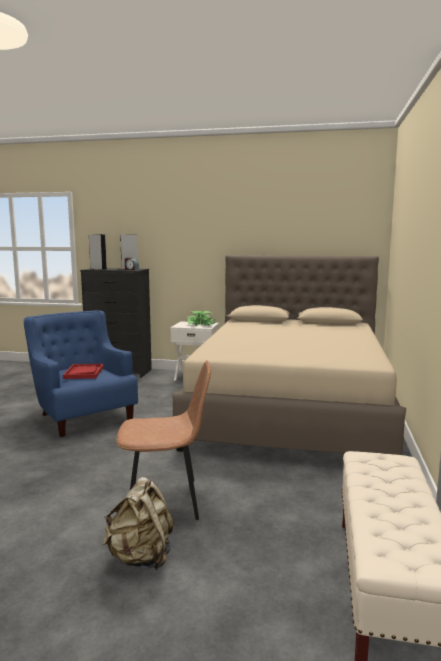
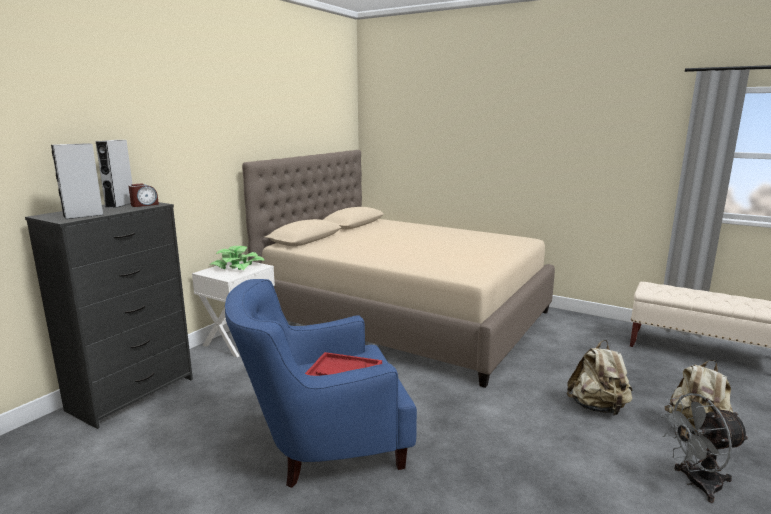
camera: 70 degrees left, 5 degrees up
brown chair [116,360,211,520] -> beige backpack [567,340,633,415]
none -> grey fan [660,393,750,503]

